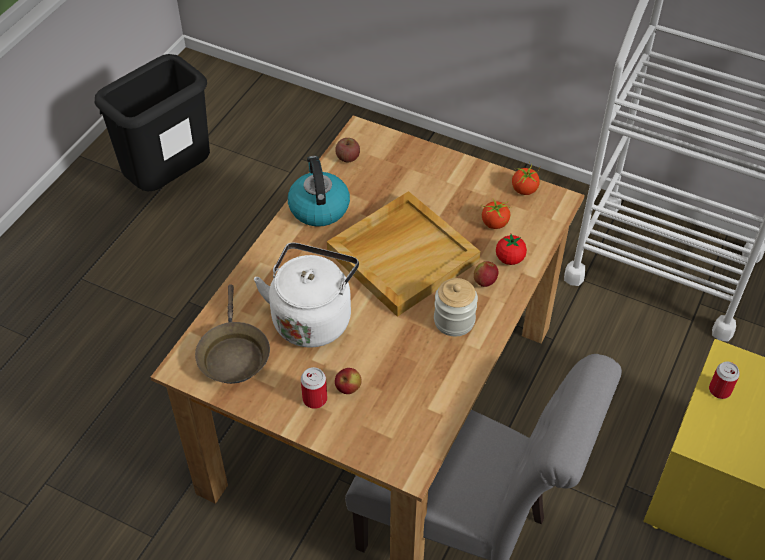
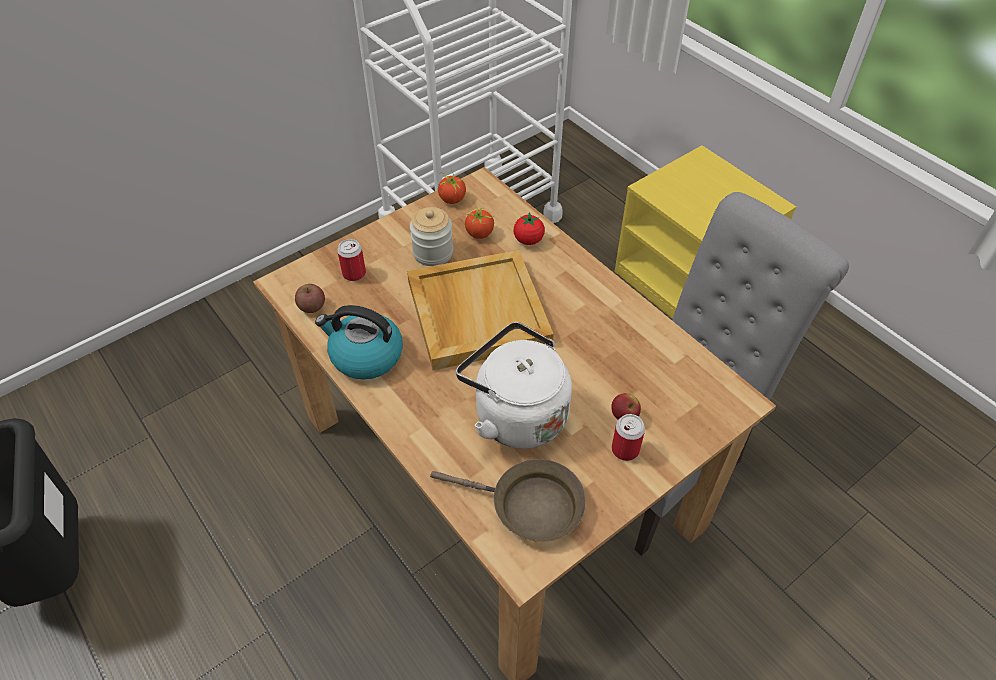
camera: 65 degrees left, 0 degrees up
jar [434,278,478,336] -> jar moved to [410,207,453,266]
apple [474,261,498,287] -> none
can [709,362,740,399] -> can moved to [337,239,366,281]

